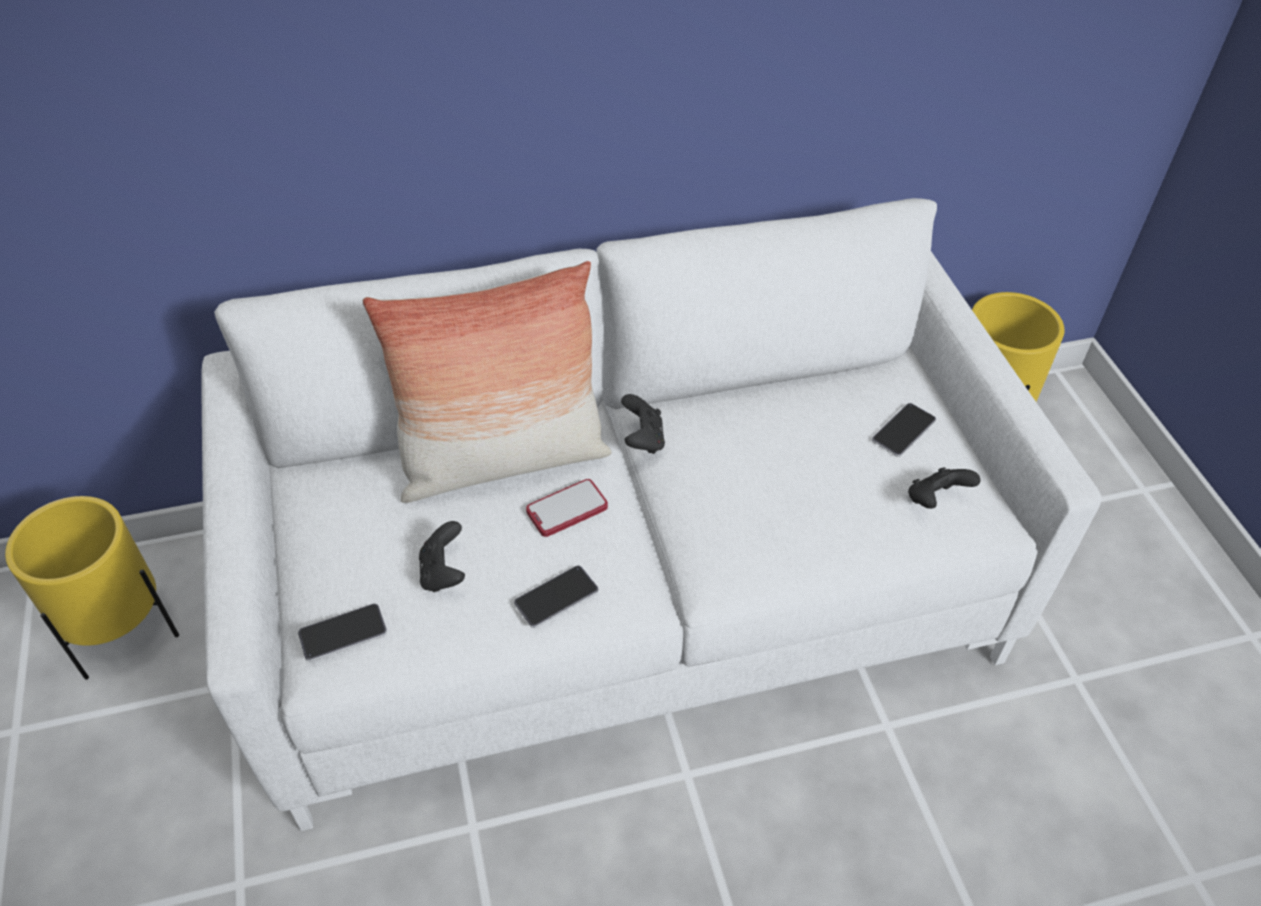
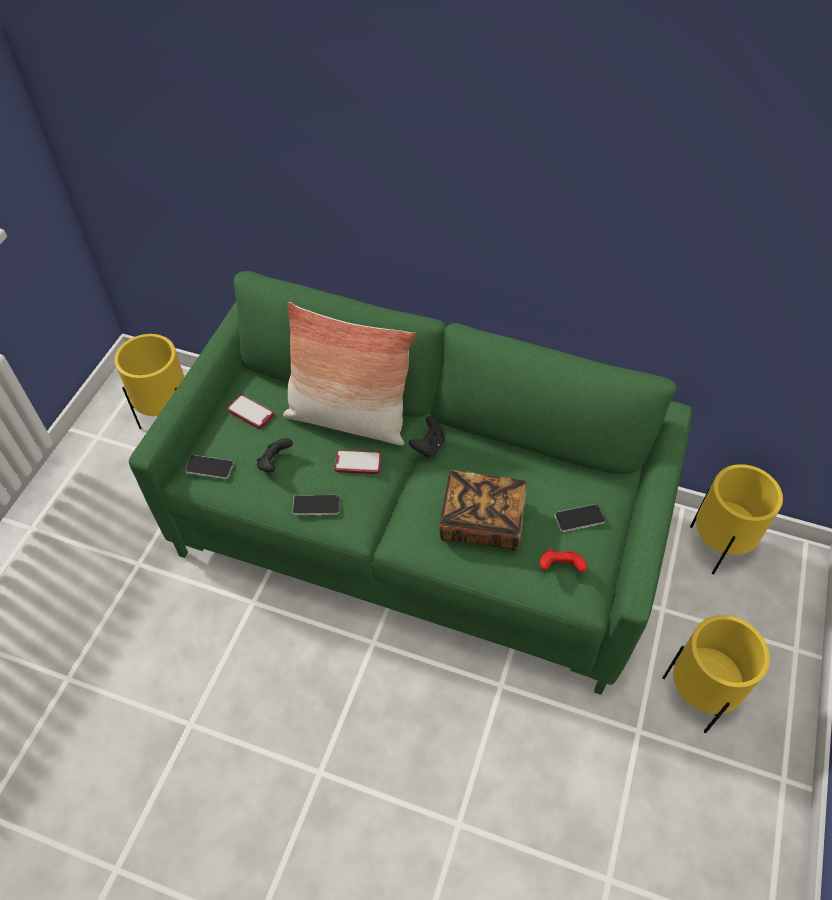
camera: 35 degrees right, 5 degrees up
white sofa [201,198,1102,831] -> green sofa [129,271,692,695]
black game controller [908,467,981,509] -> red game controller [540,549,587,572]
none -> phone [227,395,274,429]
none -> book [439,470,527,551]
none -> yellow planter [662,615,770,733]

